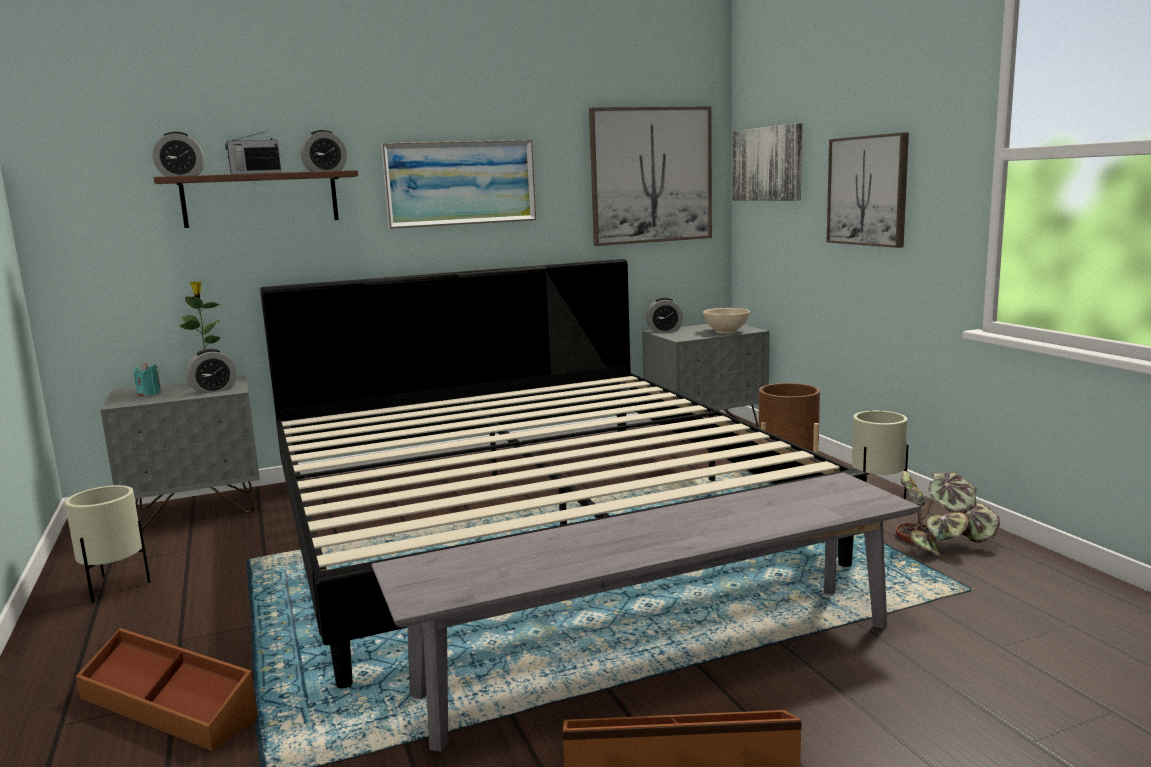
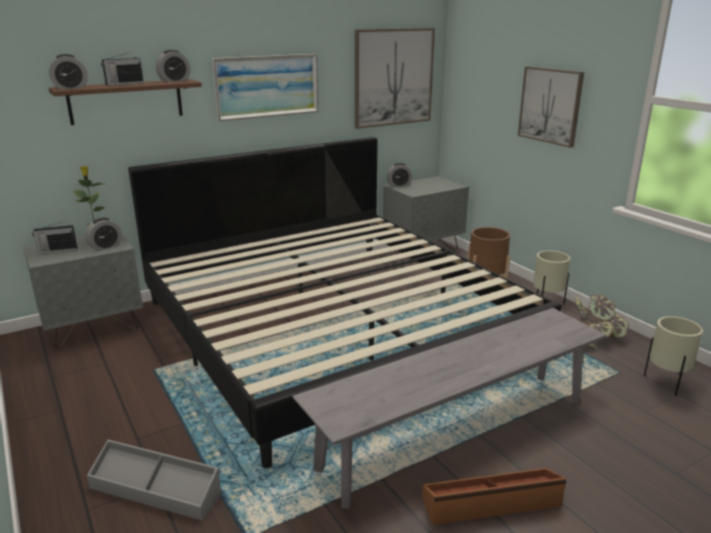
camera: 10 degrees left, 10 degrees up
beige planter [65,485,151,603] -> beige planter moved to [644,316,703,396]
brown storage box [76,628,258,751] -> grey storage box [87,440,221,521]
turquoise candle [134,363,161,396] -> radio [32,222,77,254]
beige bowl [703,308,750,333] -> none
picture [732,123,802,201] -> none

